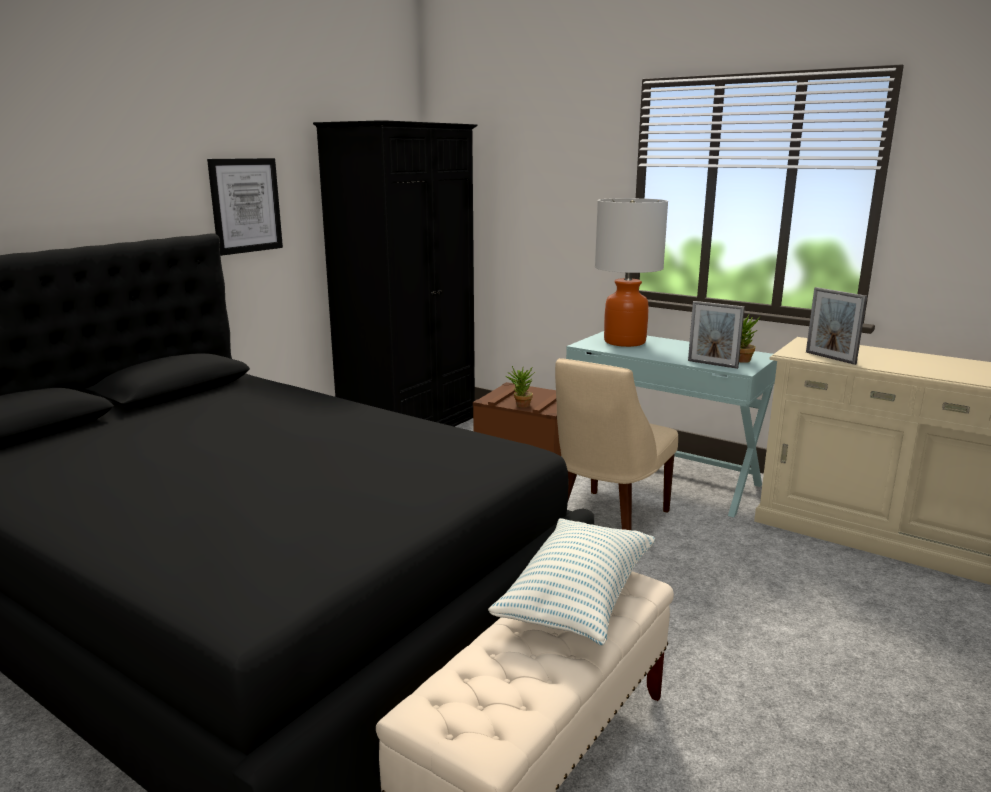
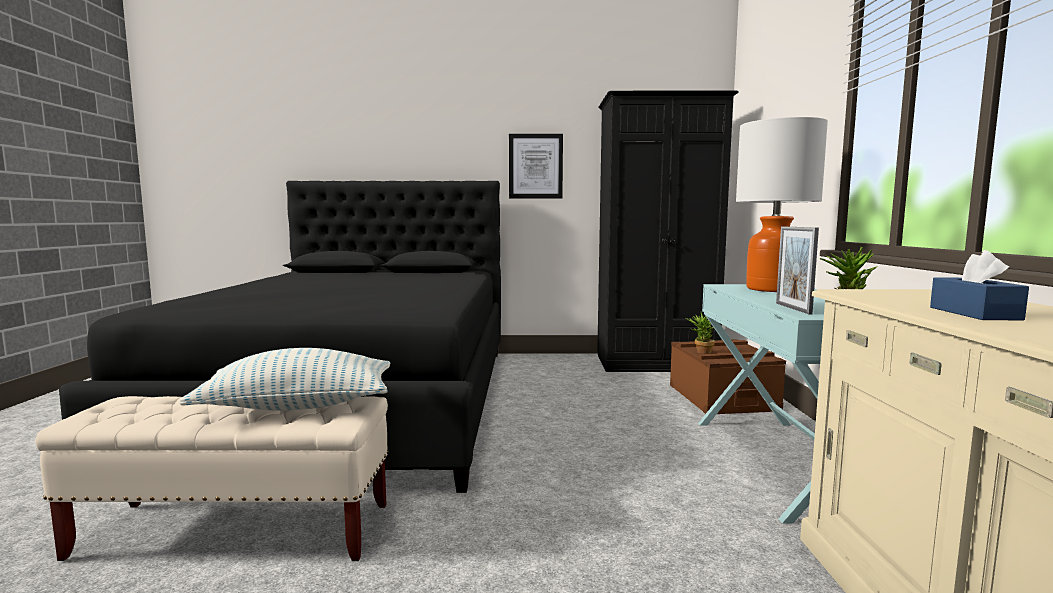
camera: 55 degrees right, 10 degrees down
beige chair [555,358,678,530] -> none
picture frame [806,287,867,365] -> none
none -> blue tissue box [930,250,1029,321]

